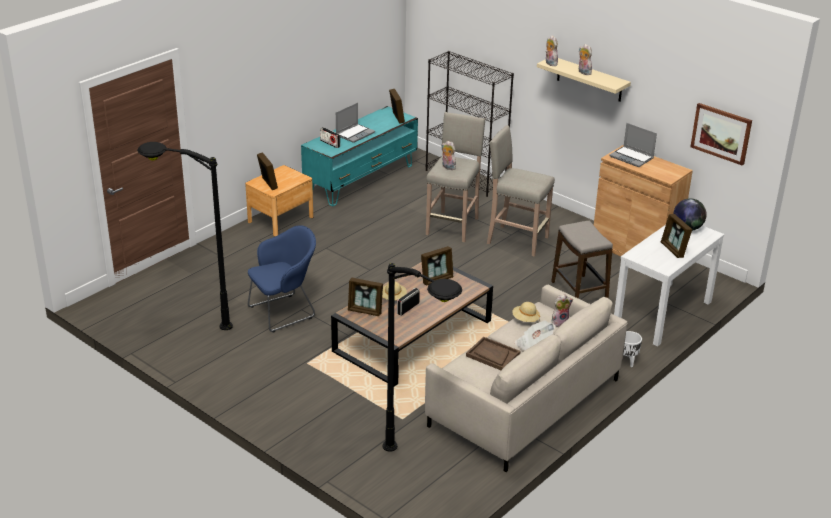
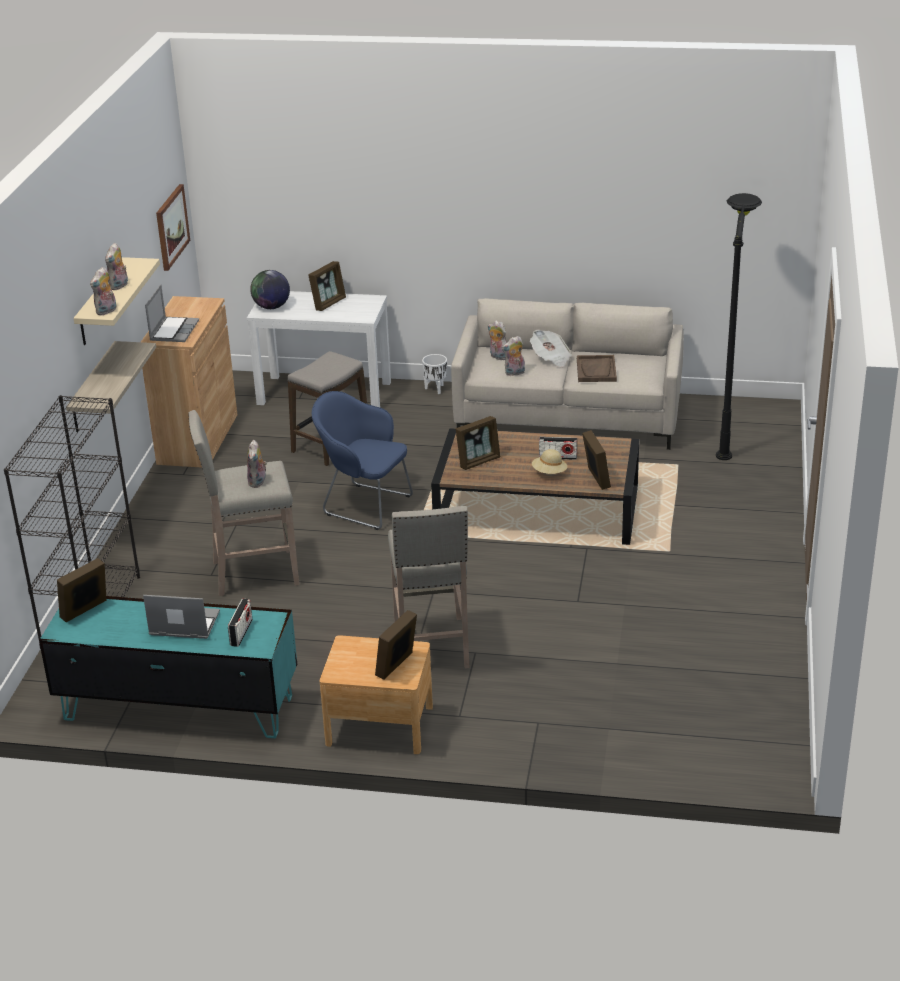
camera: 120 degrees left, 0 degrees up
black floor lamp [137,142,233,330] -> none
blue armchair [248,225,316,333] -> blue armchair moved to [312,391,413,530]
picture frame [421,246,453,286] -> picture frame turned 120 degrees clockwise [456,416,500,470]
beige stool [487,125,555,256] -> beige stool moved to [388,506,470,668]
beige hat [512,302,540,322] -> plush toy [501,336,525,376]
none -> shelf [66,341,156,432]

